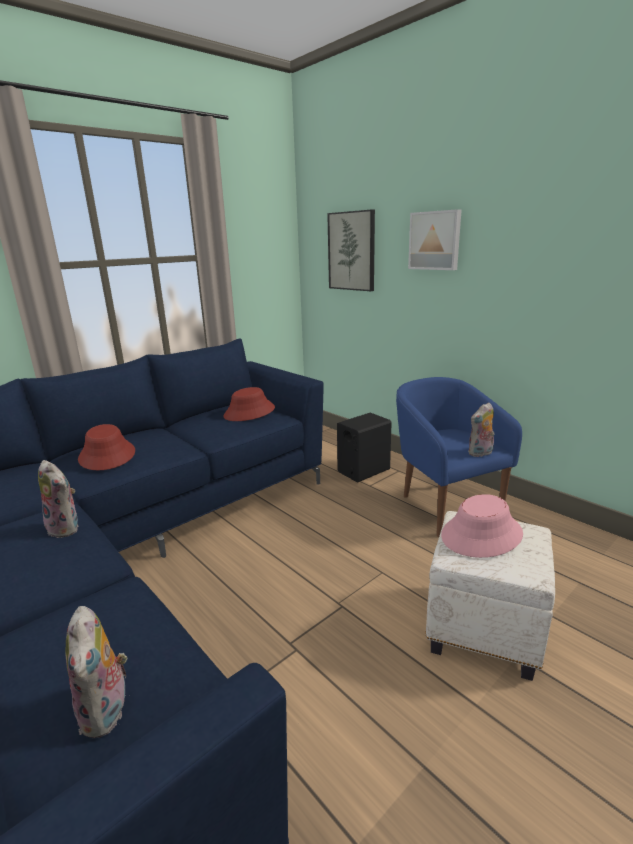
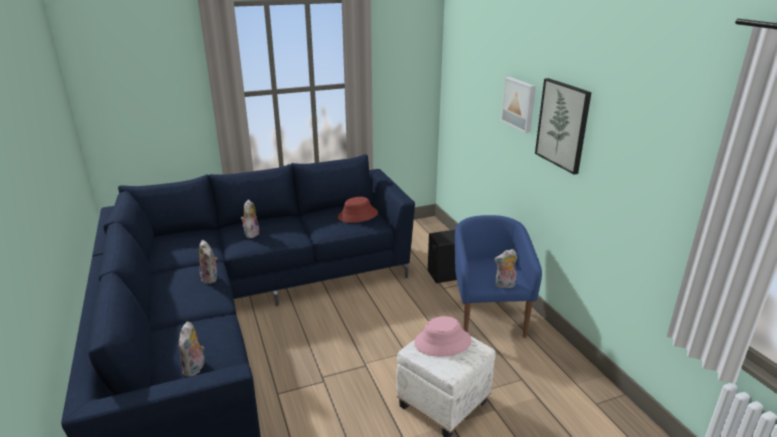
camera: 20 degrees right, 5 degrees up
red hat [78,424,135,470] -> plush toy [241,199,260,238]
picture [327,210,375,291] -> picture moved to [535,78,592,174]

